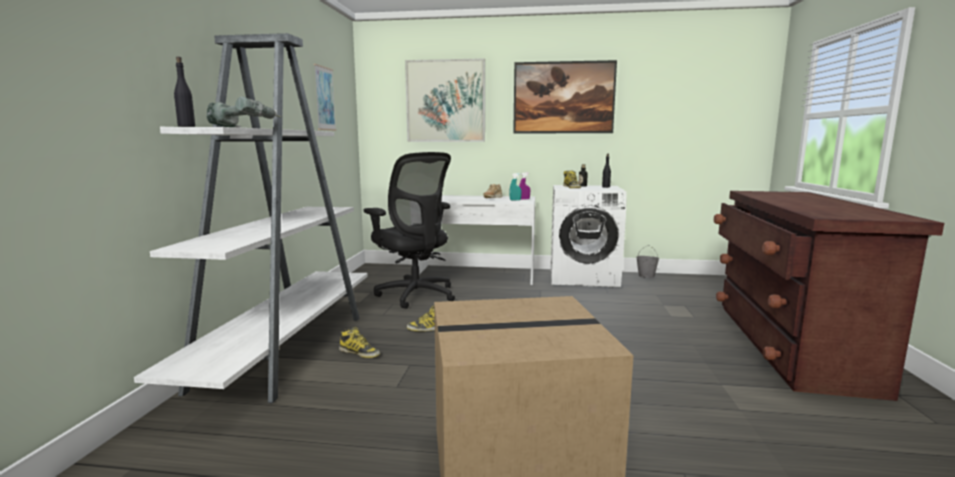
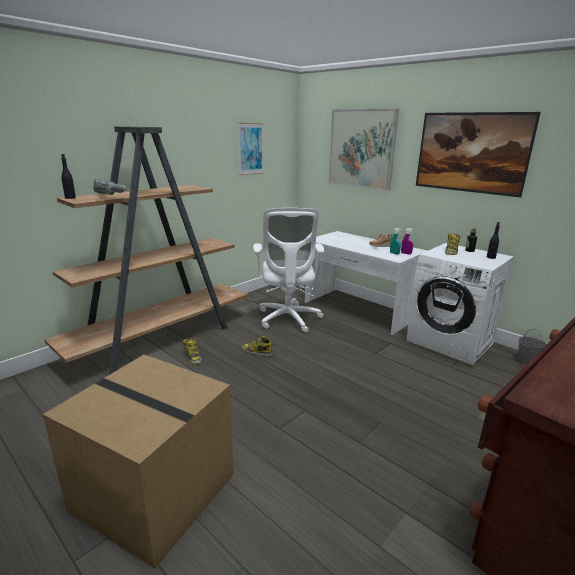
camera: 35 degrees right, 10 degrees up
white bookcase [134,33,368,404] -> brown bookcase [44,126,248,375]
black office chair [364,152,455,309] -> white office chair [253,208,324,332]

